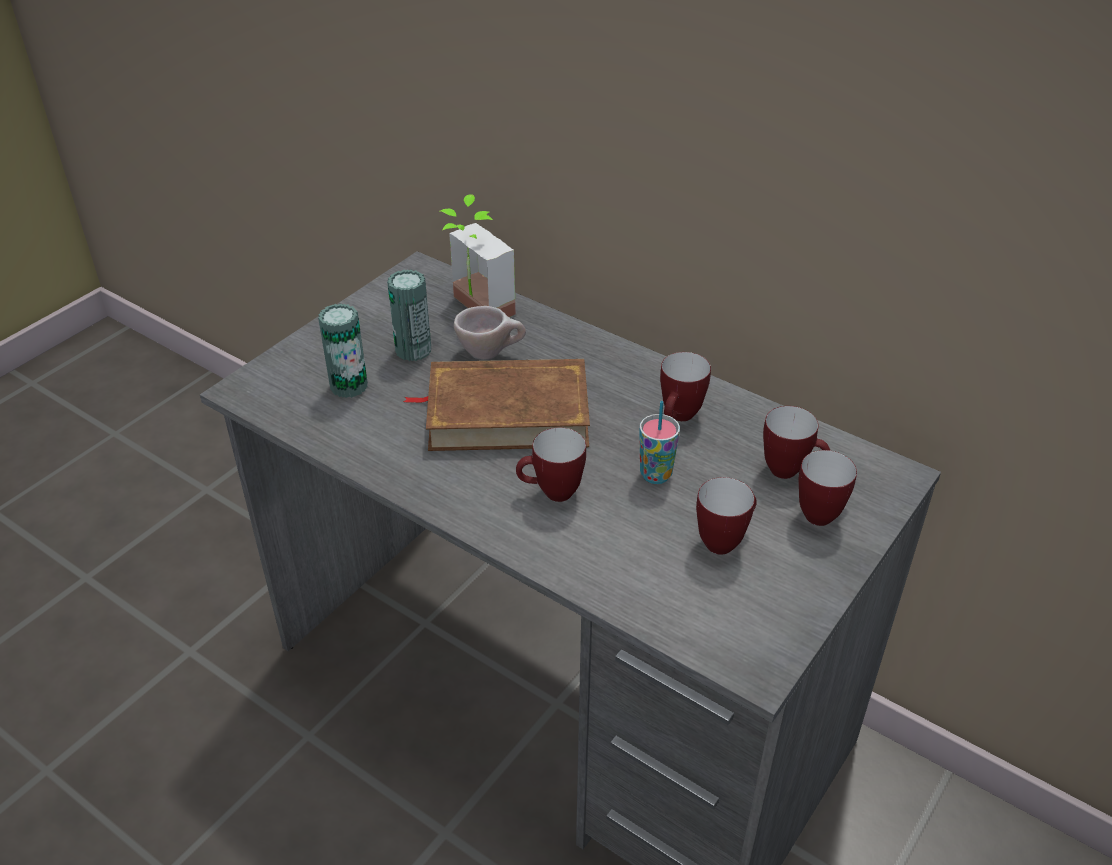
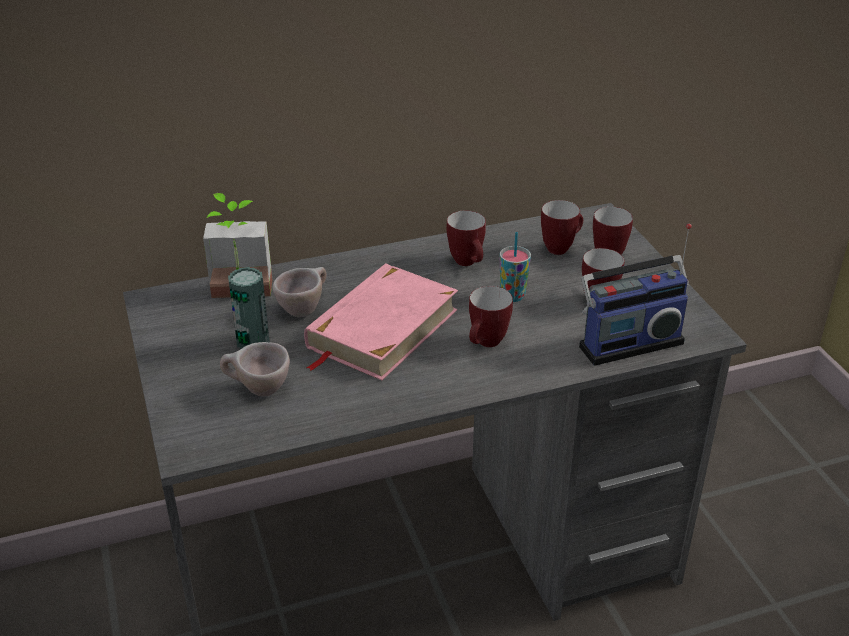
camera: 55 degrees left, 5 degrees down
can [318,303,368,398] -> beige cup [220,342,290,397]
brown book [403,359,590,451] -> pink book [304,263,458,380]
none -> radio [579,223,692,366]

